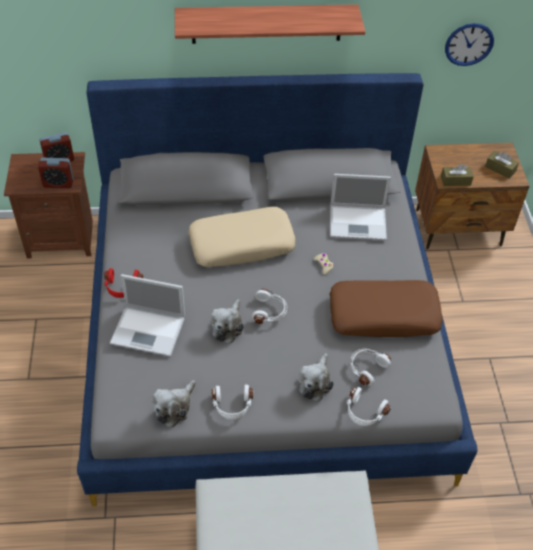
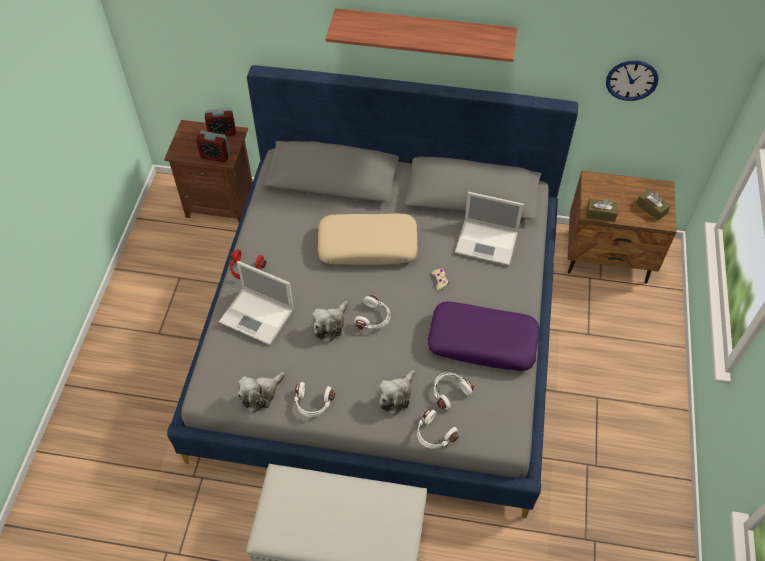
camera: 15 degrees right, 5 degrees up
brown pillow [329,280,443,337] -> purple pillow [428,301,540,371]

